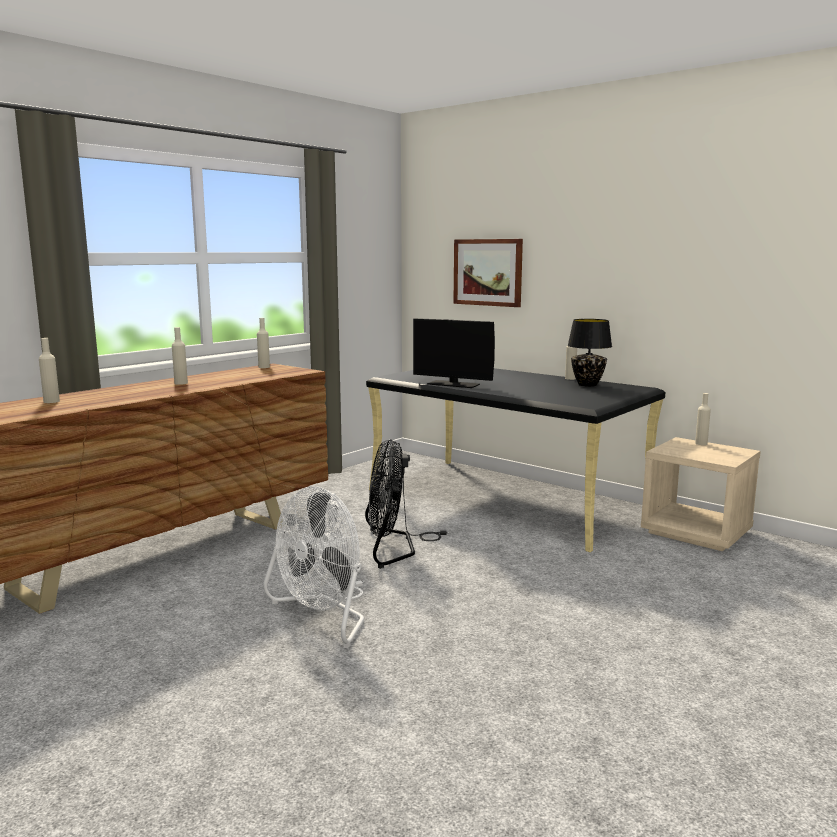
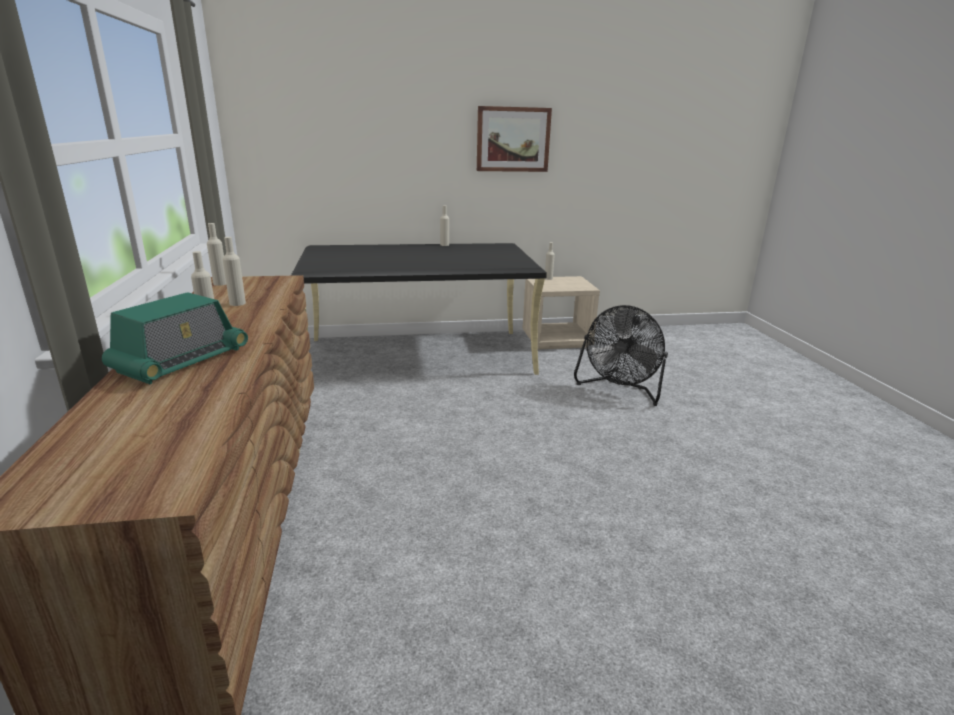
camera: 50 degrees left, 10 degrees up
beige bottle [39,338,60,403] -> beige bottle moved to [223,237,246,306]
white fan [263,486,364,648] -> none
black fan [365,439,449,569] -> black fan moved to [574,305,668,406]
monitor [413,318,495,388] -> none
picture [453,239,523,307] -> picture moved to [477,106,552,172]
black table lamp [568,319,612,387] -> none
none -> radio [102,292,248,384]

